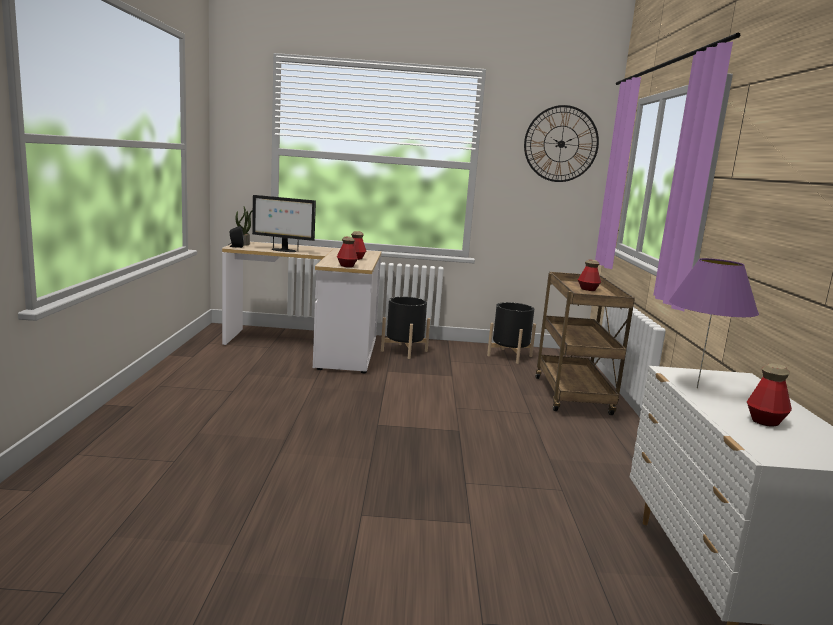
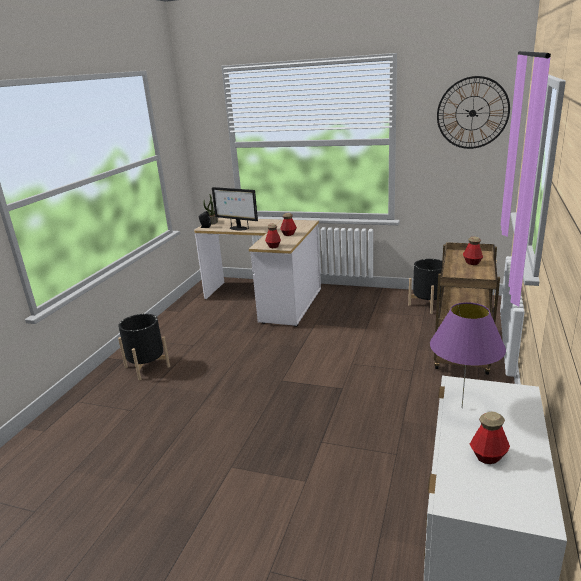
camera: 20 degrees right, 10 degrees up
black planter [381,297,430,359] -> black planter moved to [118,314,170,380]

